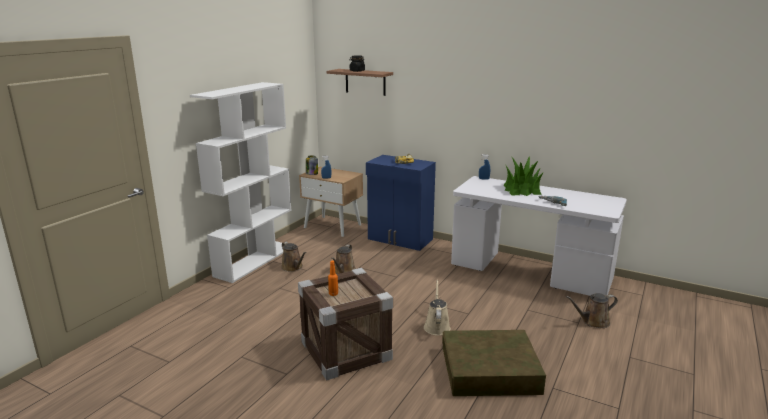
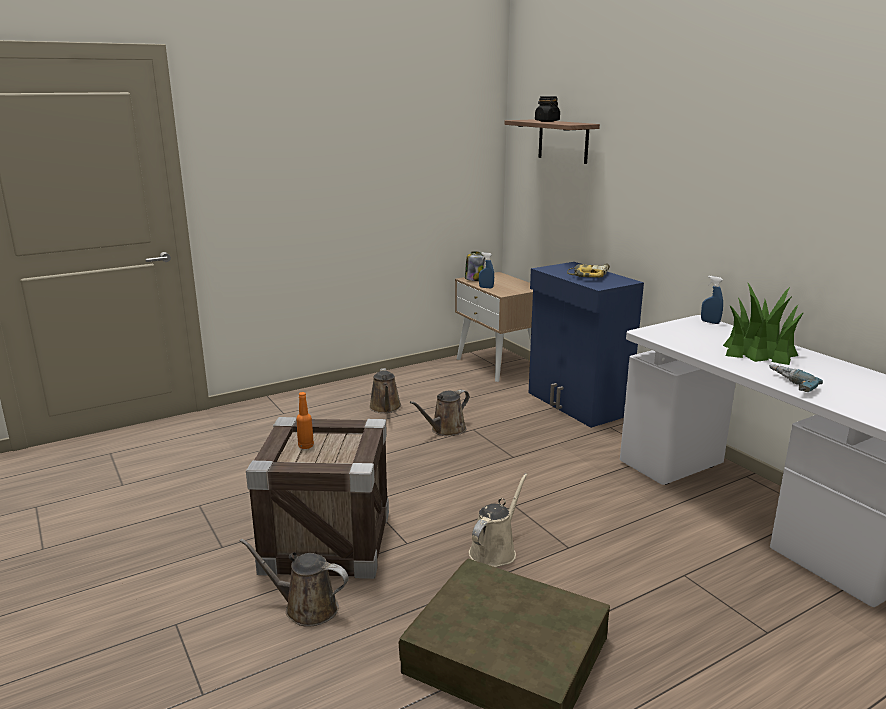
camera: 30 degrees right, 0 degrees up
white bookcase [190,82,291,283] -> none
brown watering can [566,293,618,328] -> brown watering can moved to [240,538,349,627]

